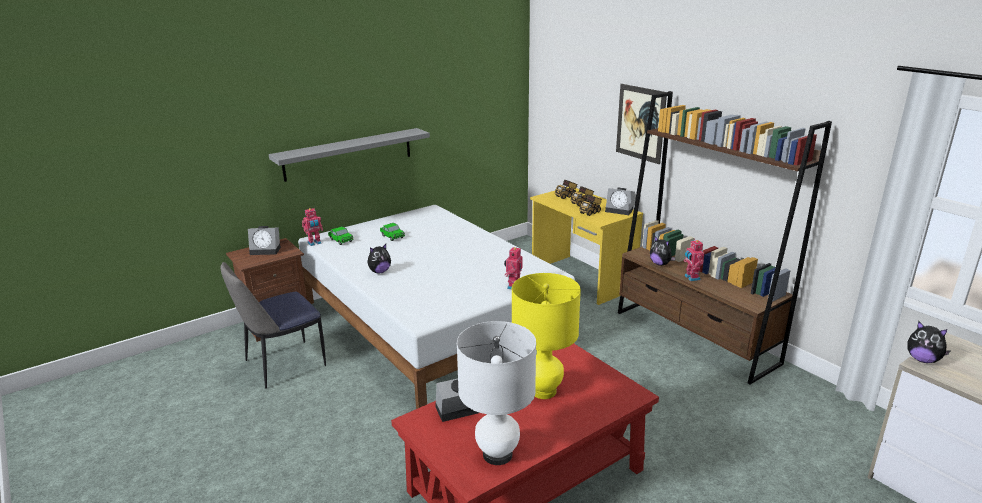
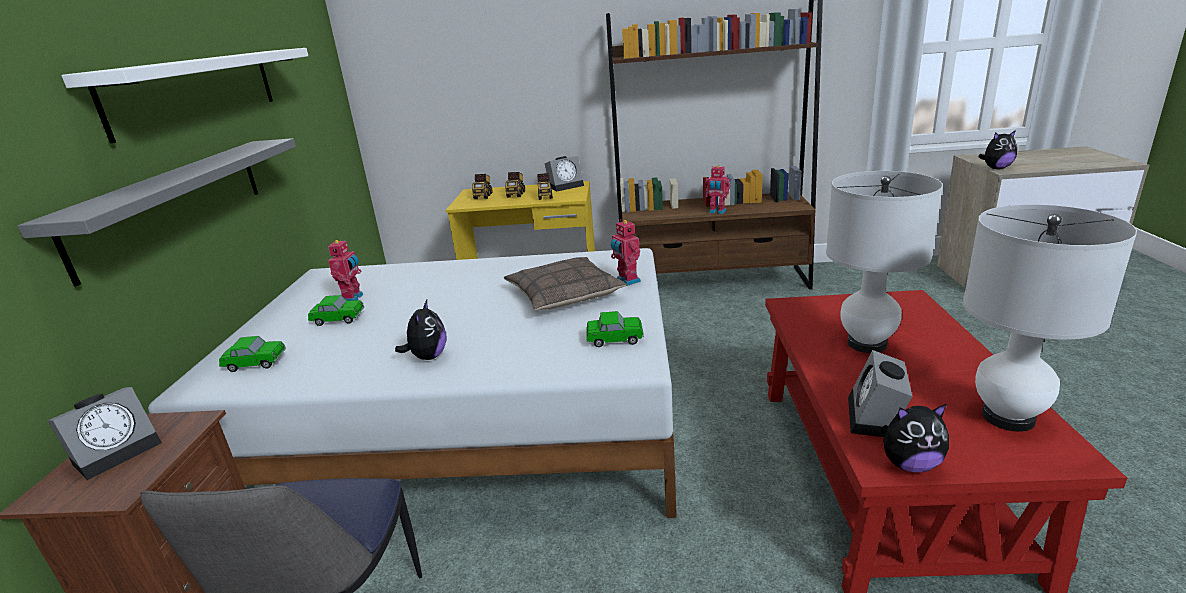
camera: 50 degrees left, 0 degrees up
toy robot [302,208,323,246] -> toy robot moved to [328,238,364,301]
yellow table lamp [512,273,581,399] -> white table lamp [826,171,943,353]
picture [616,84,667,164] -> none
plush toy [650,236,676,266] -> plush toy moved to [881,404,949,472]
none -> white shelf [61,48,308,144]
none -> pillow [504,257,626,310]
none -> toy car [586,311,644,347]

